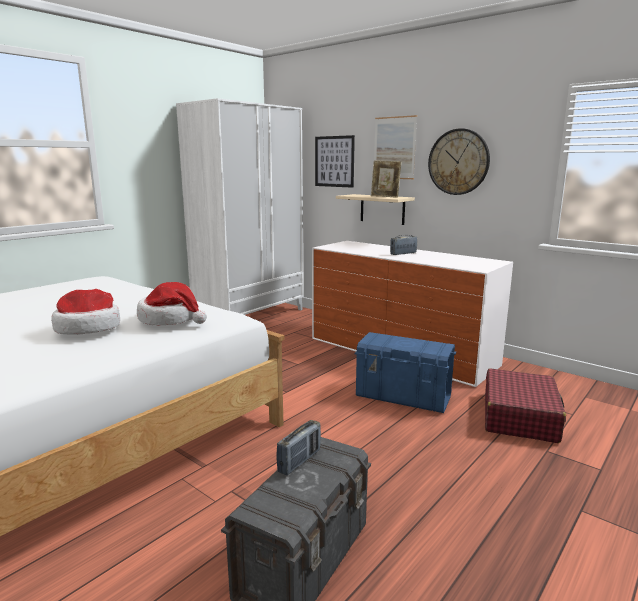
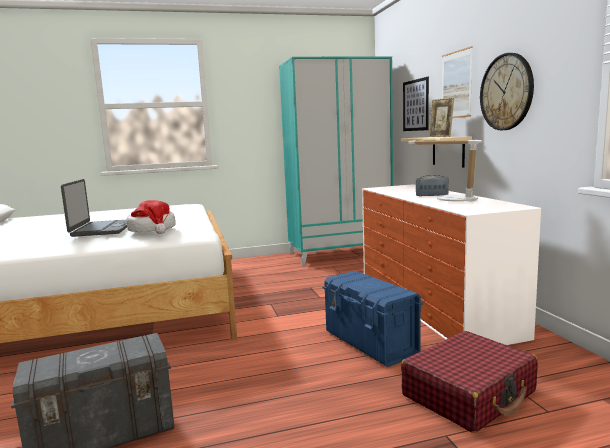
camera: 35 degrees right, 5 degrees down
hat [51,289,120,335] -> laptop [61,179,127,237]
white wardrobe [176,98,304,315] -> turquoise wardrobe [279,57,393,266]
radio [276,420,321,475] -> none
none -> table lamp [408,140,483,201]

